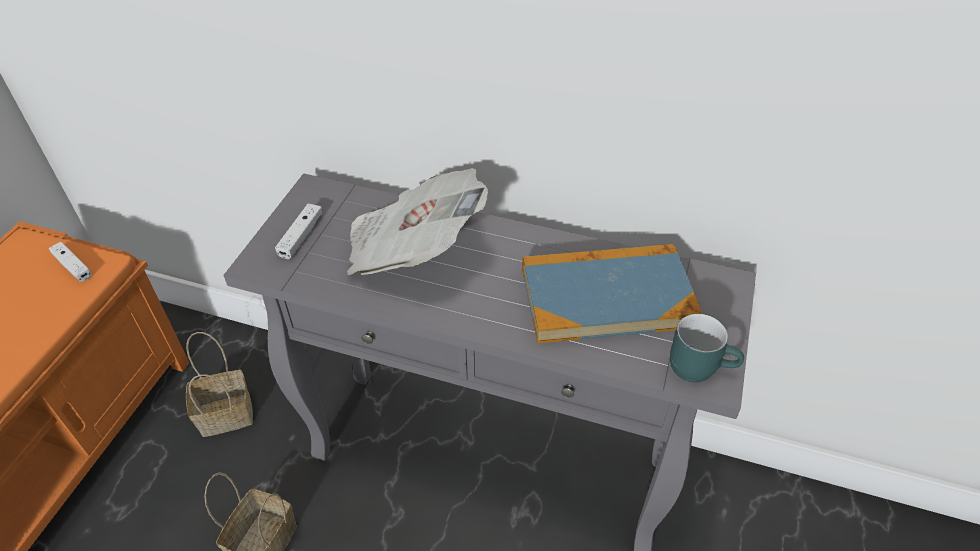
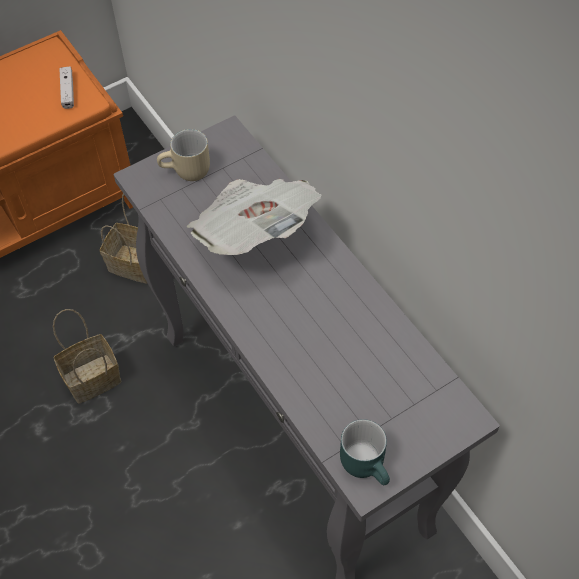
camera: 40 degrees right, 10 degrees up
white game controller [275,203,323,259] -> beige mug [157,129,210,181]
book [522,244,702,344] -> none

